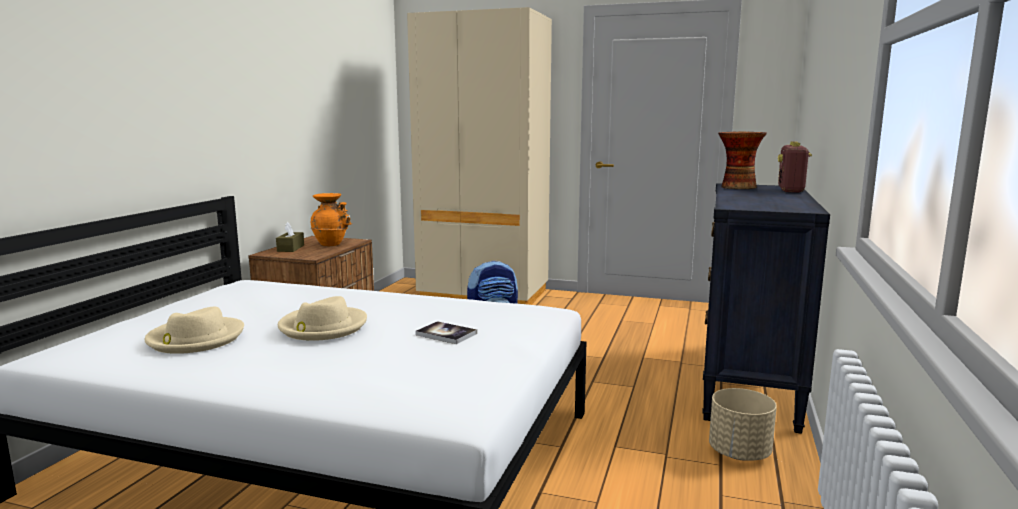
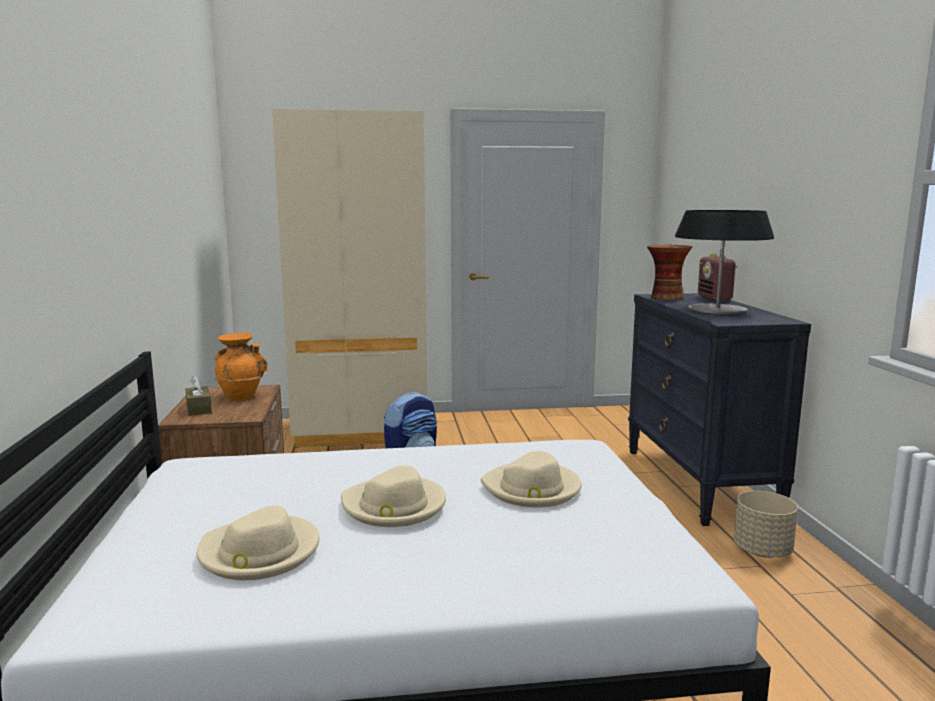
camera: 25 degrees left, 0 degrees up
book [415,321,477,344] -> beige hat [481,451,582,507]
none -> table lamp [675,210,774,314]

